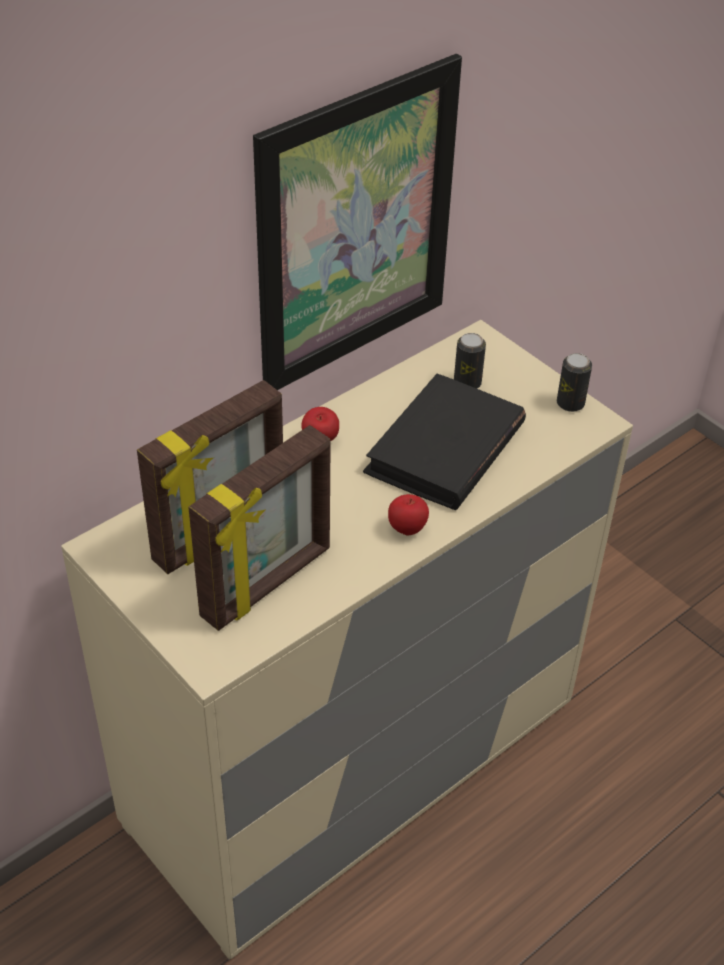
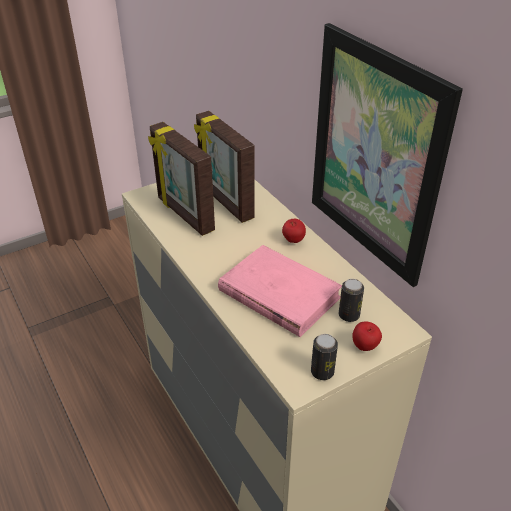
camera: 100 degrees right, 5 degrees down
black book [363,374,526,510] -> pink book [218,245,342,337]
apple [388,494,429,535] -> apple moved to [352,321,382,351]

